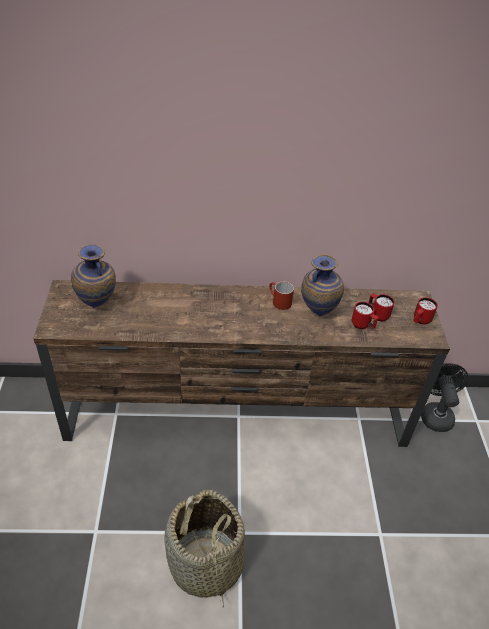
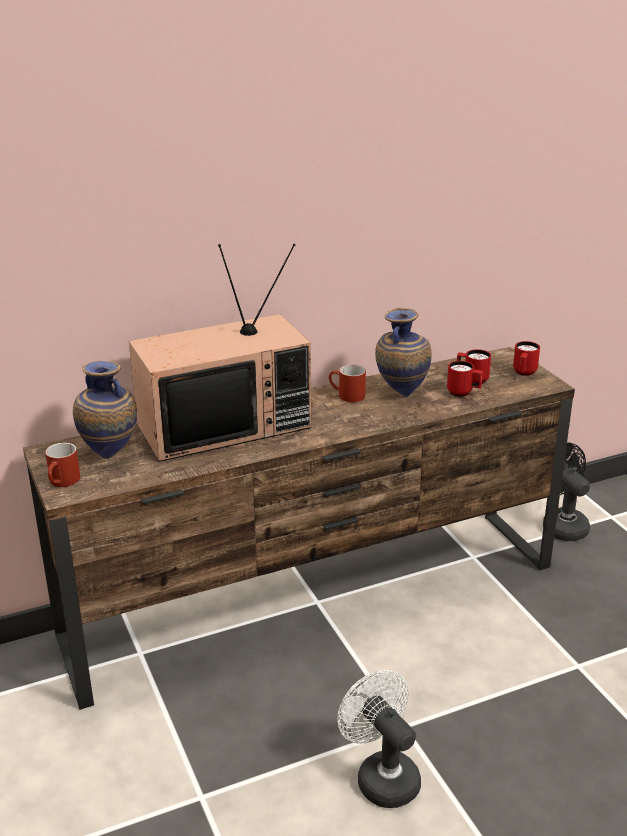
camera: 20 degrees left, 15 degrees down
basket [165,490,245,607] -> white fan [337,670,421,808]
none -> red mug [45,443,80,487]
none -> television [129,244,311,462]

